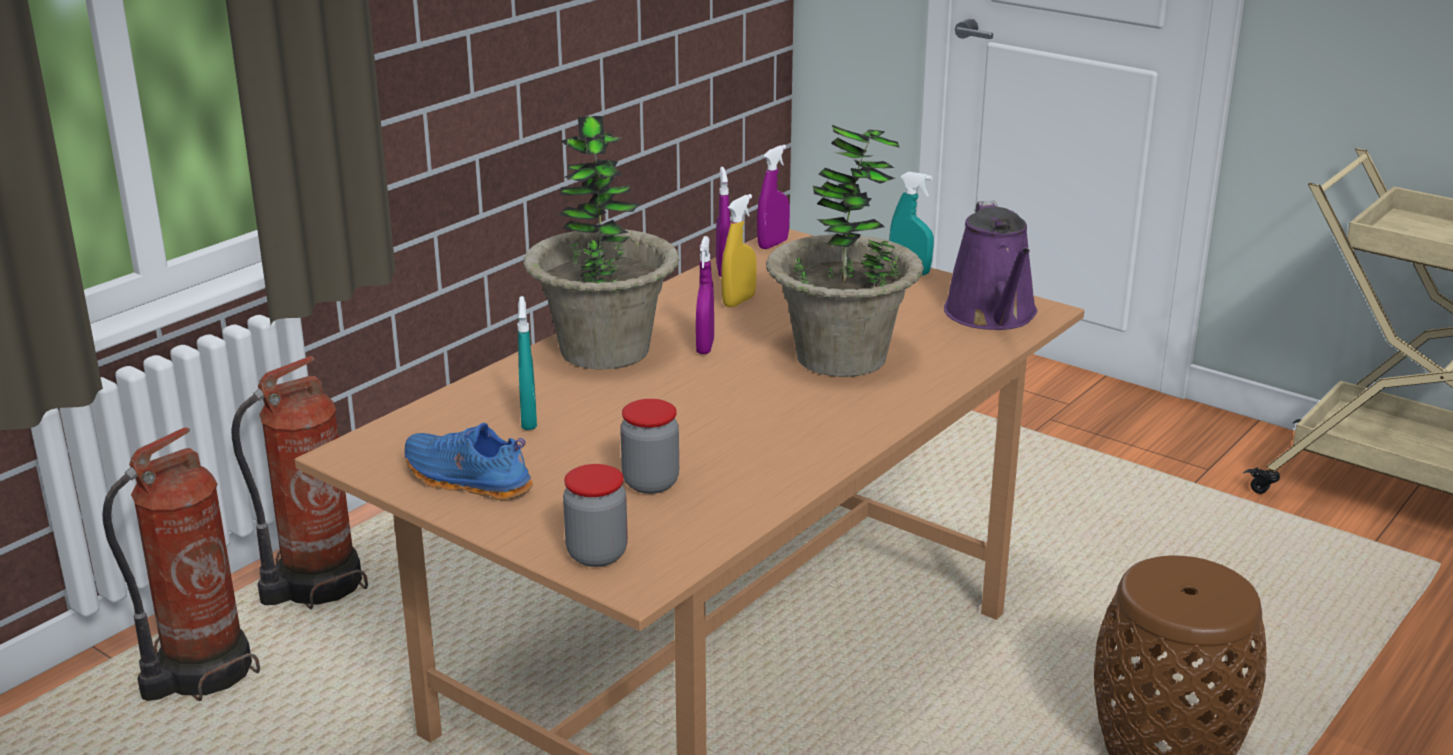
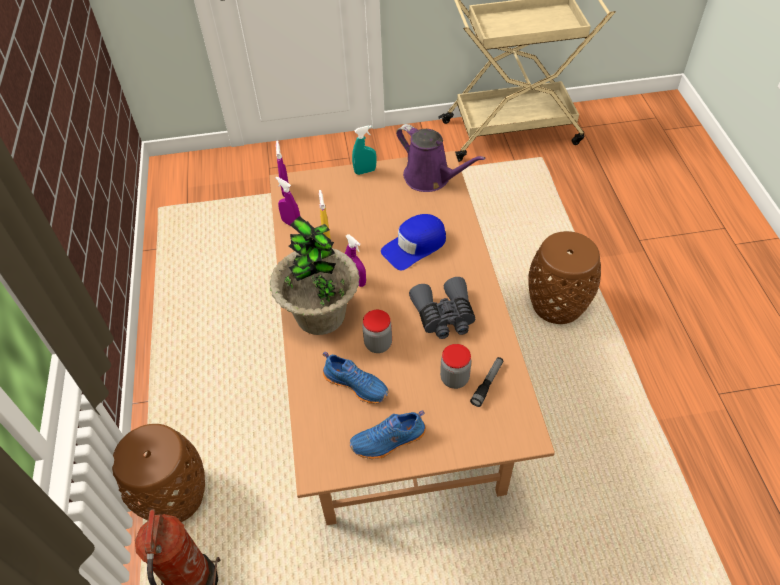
camera: 45 degrees left, 25 degrees up
fire extinguisher [232,356,368,609] -> brown stool [112,424,205,522]
turquoise spray bottle [518,296,537,430] -> blue shoe [323,352,388,404]
jar [563,464,628,567] -> jar moved to [362,310,392,353]
potted plant [766,125,924,377] -> blue cap [381,214,446,270]
none -> grey binoculars [409,277,475,339]
none -> flashlight [470,357,503,407]

